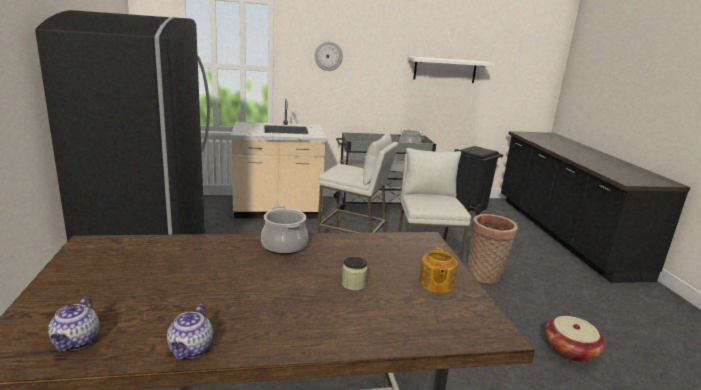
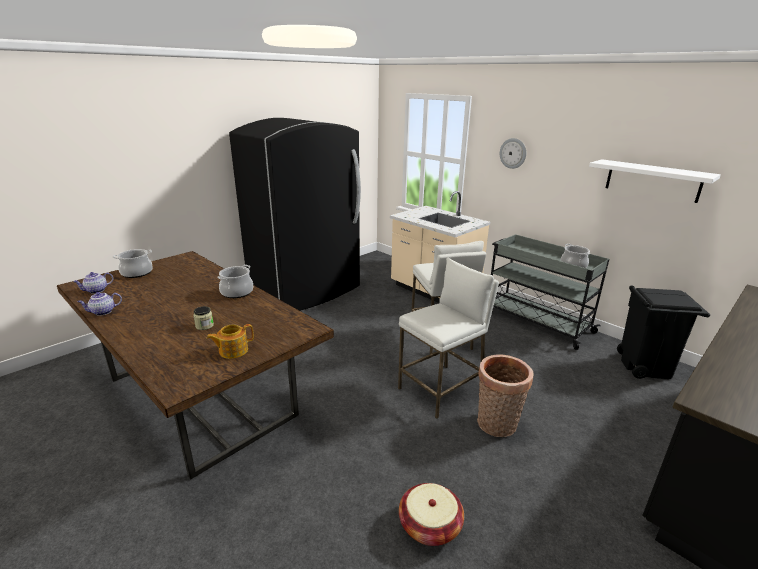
camera: 55 degrees right, 5 degrees up
none -> cooking pot [112,249,153,278]

